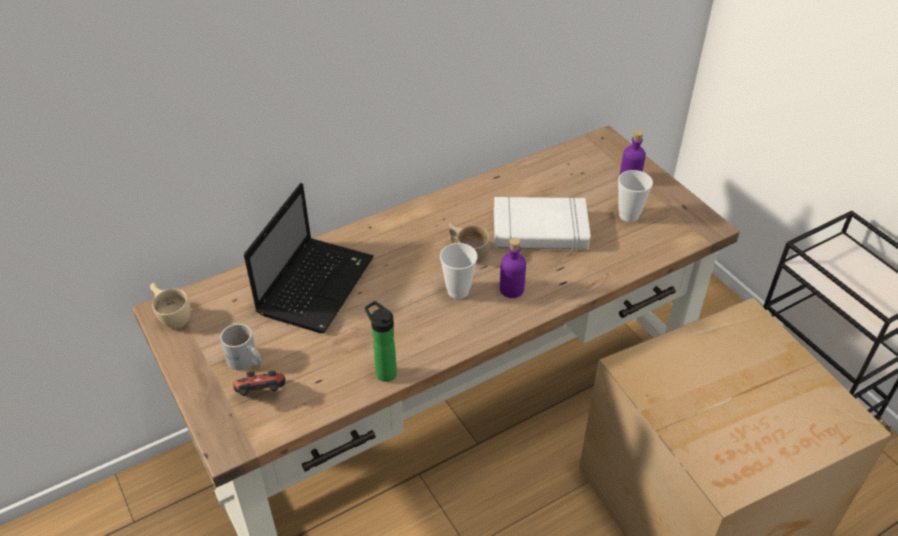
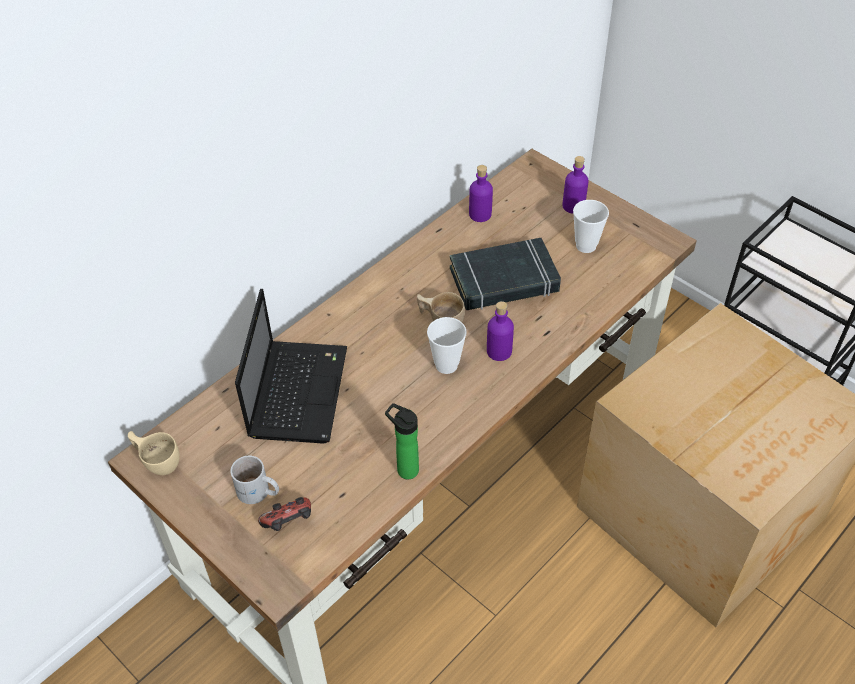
camera: 15 degrees left, 5 degrees up
white book [494,197,591,251] -> black book [450,238,561,310]
none -> purple bottle [469,165,493,222]

